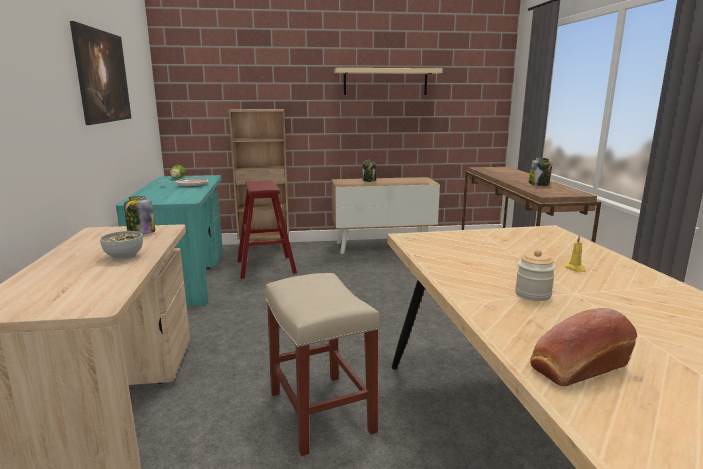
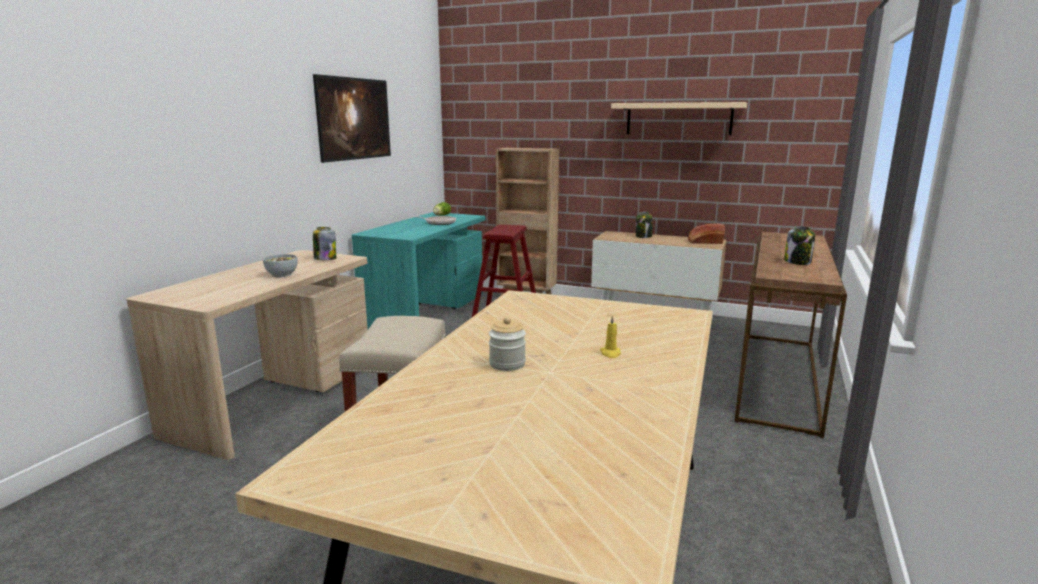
camera: 30 degrees right, 0 degrees up
bread [530,308,637,386] -> bread moved to [688,223,725,244]

